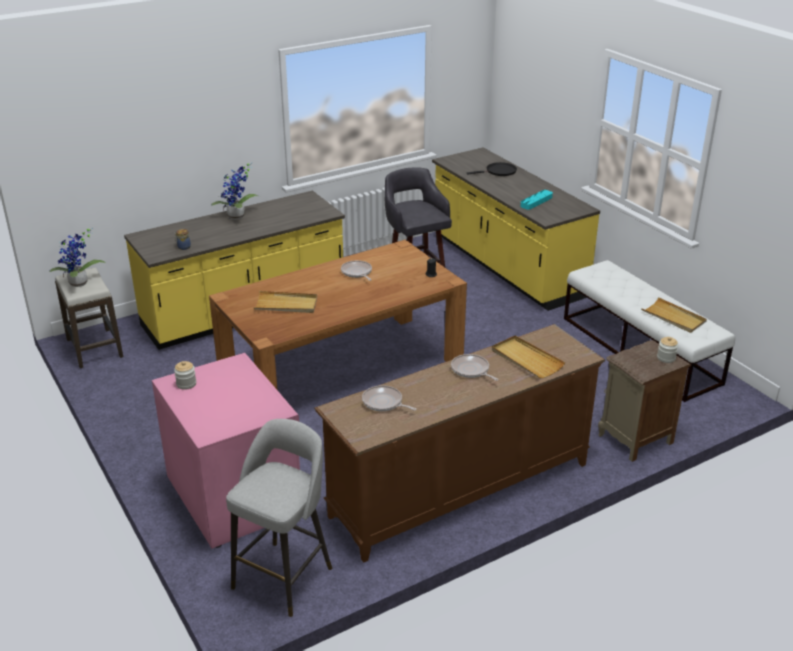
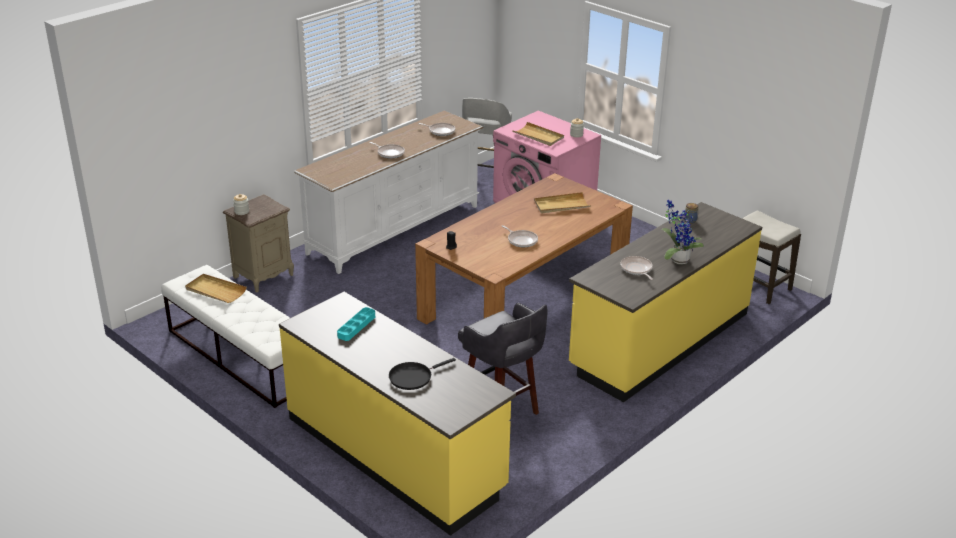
camera: 165 degrees right, 0 degrees up
potted plant [49,228,106,287] -> none
brown cabinet [314,324,605,563] -> white cabinet [294,111,483,274]
beige tray [492,336,565,378] -> beige tray moved to [512,122,564,146]
none -> frying pan [620,256,653,280]

